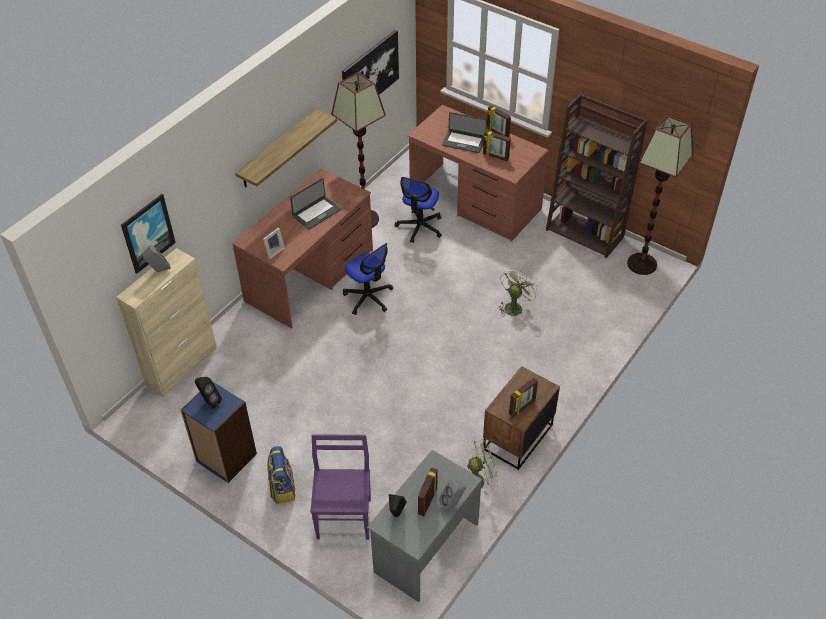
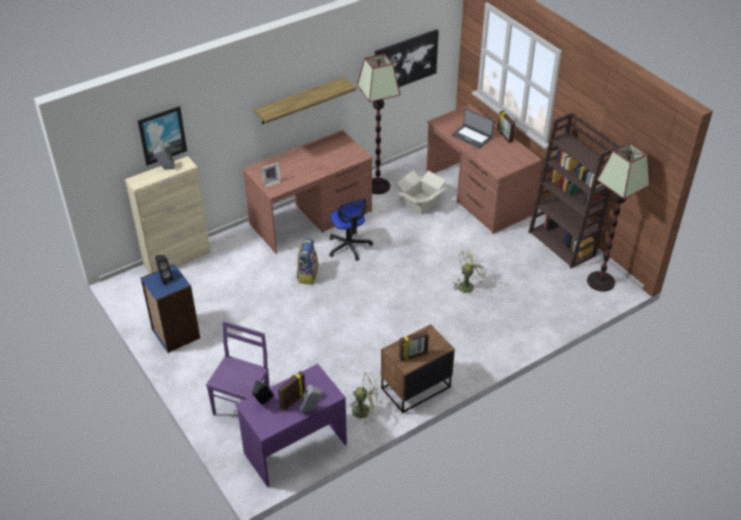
camera: 20 degrees right, 5 degrees down
backpack [267,446,296,504] -> backpack moved to [297,238,319,285]
laptop [290,178,341,229] -> none
grey desk [367,450,482,602] -> purple desk [235,364,347,487]
office chair [395,177,442,243] -> cardboard box [397,170,446,215]
picture frame [483,130,511,161] -> none

